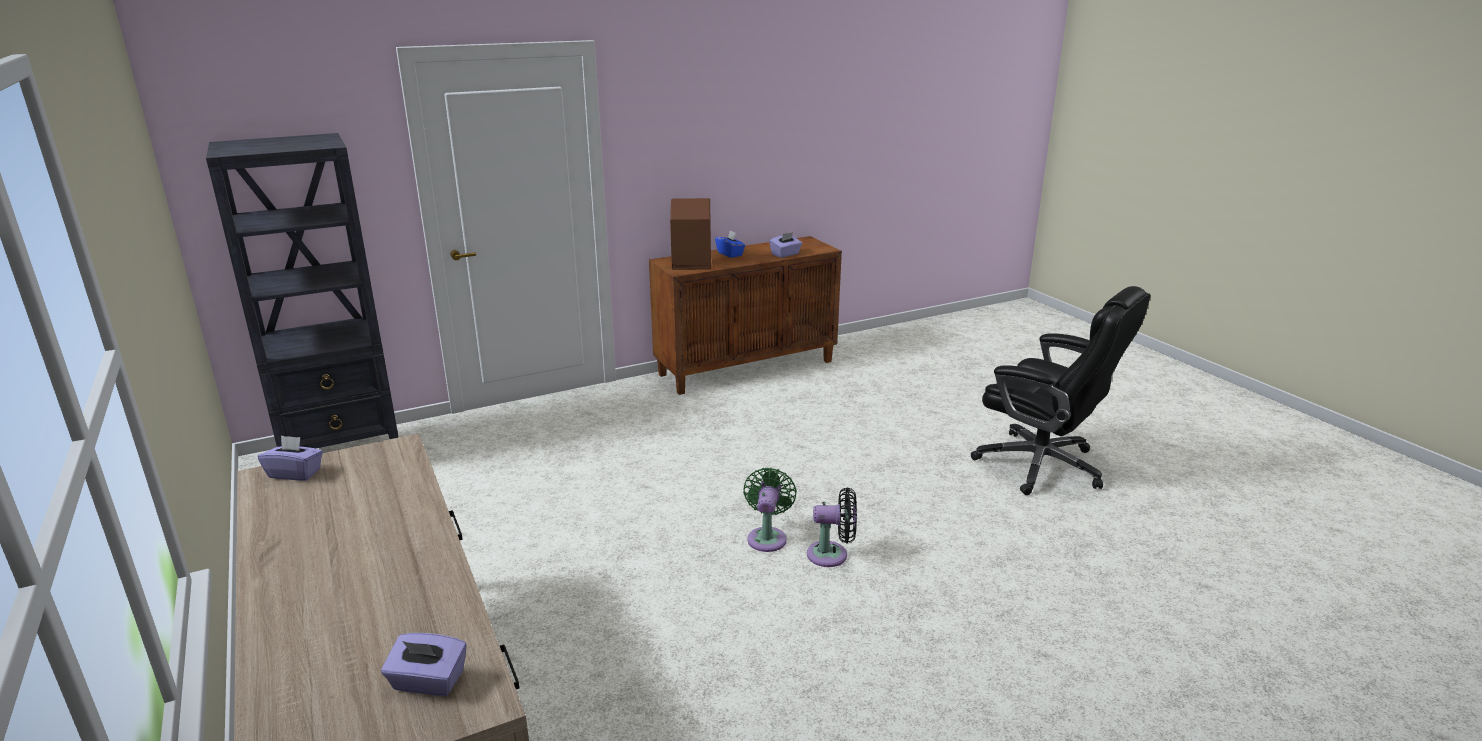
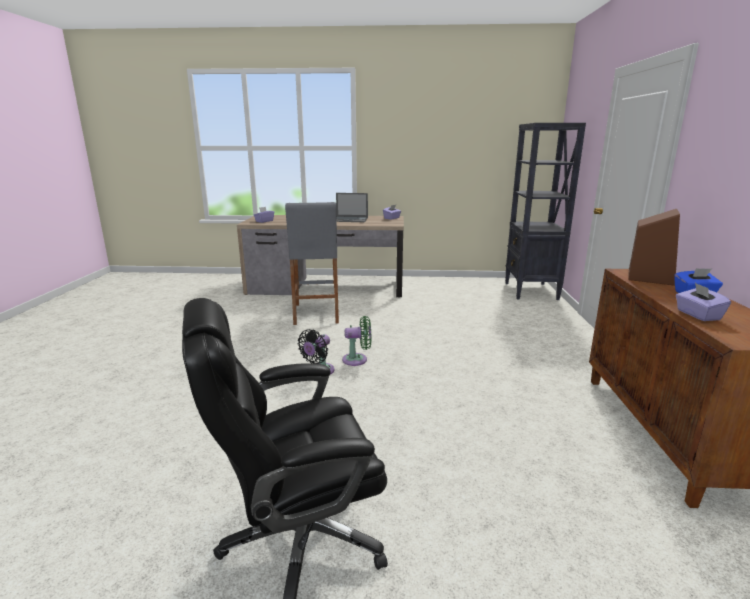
camera: 120 degrees right, 5 degrees down
green fan [743,467,797,552] -> green fan turned 45 degrees counterclockwise [342,316,371,366]
none -> grey stool [285,202,339,325]
none -> laptop [336,193,368,222]

